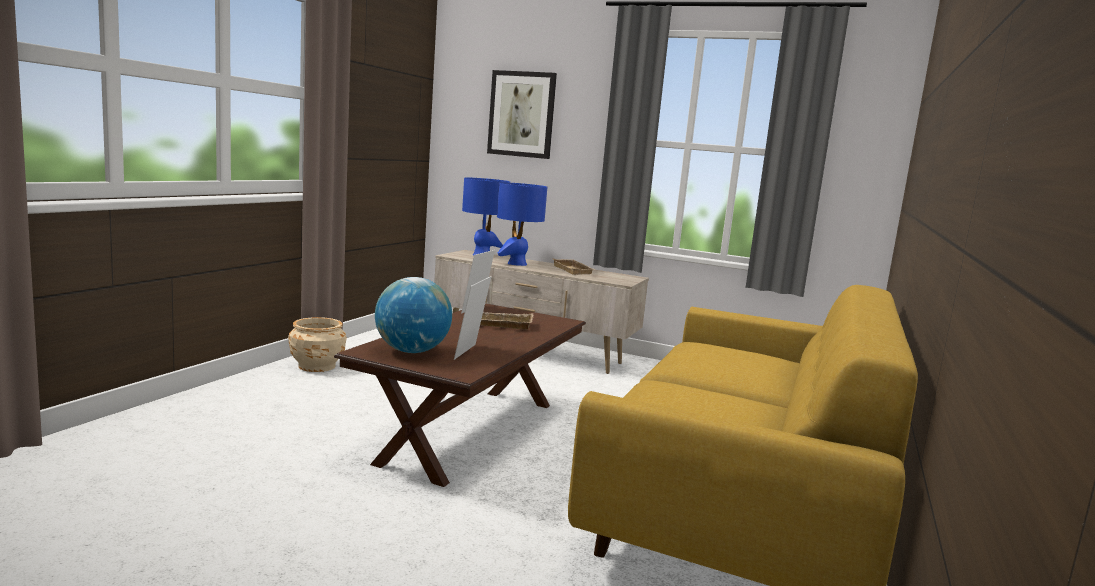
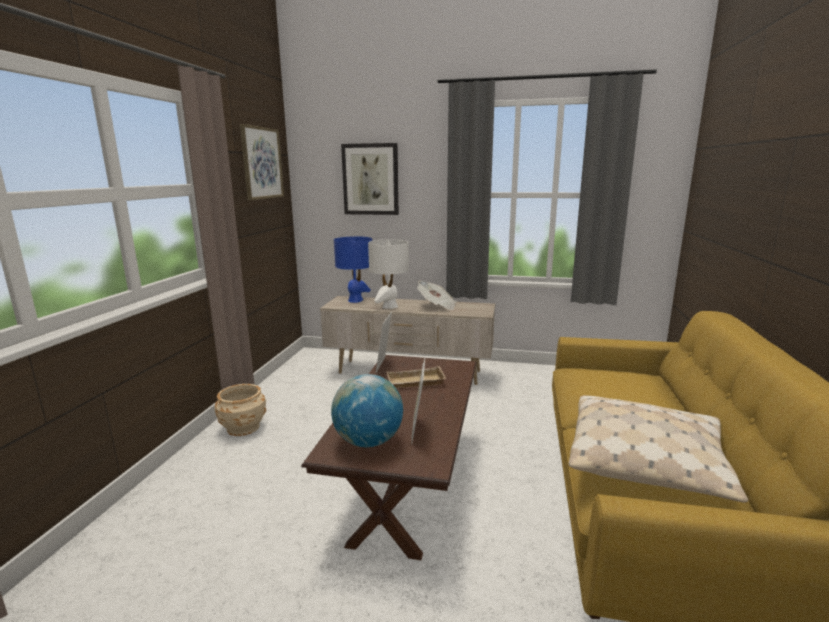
camera: 10 degrees left, 5 degrees up
blue table lamp [497,182,547,266] -> white table lamp [368,239,409,309]
beige tray [552,258,596,275] -> newspaper [417,281,457,310]
none -> picture [240,124,284,200]
none -> beige pillow [569,395,748,503]

